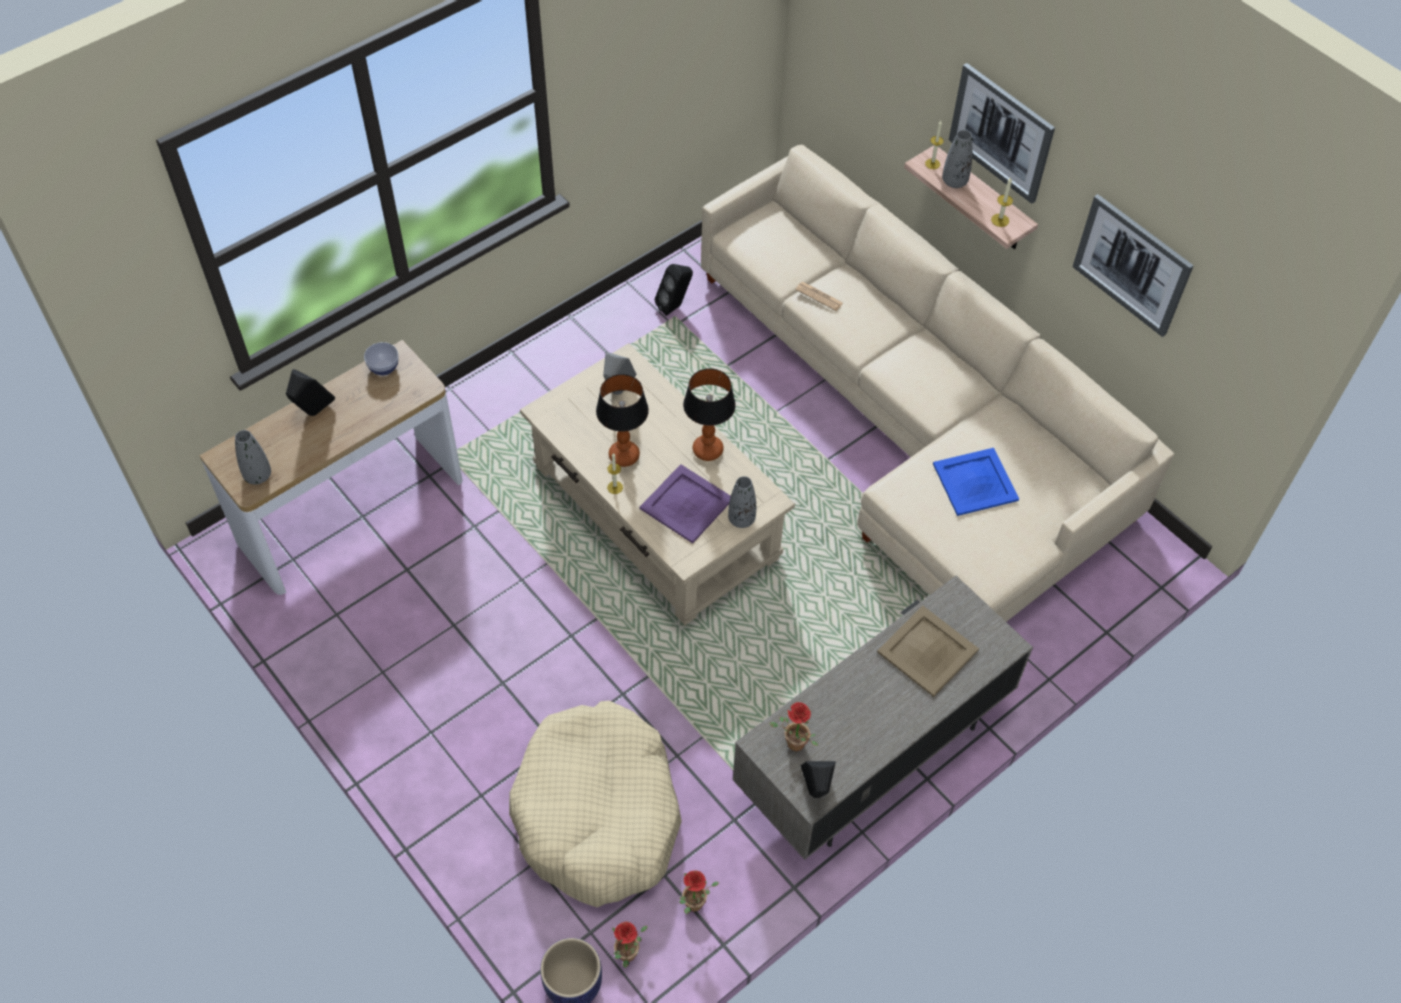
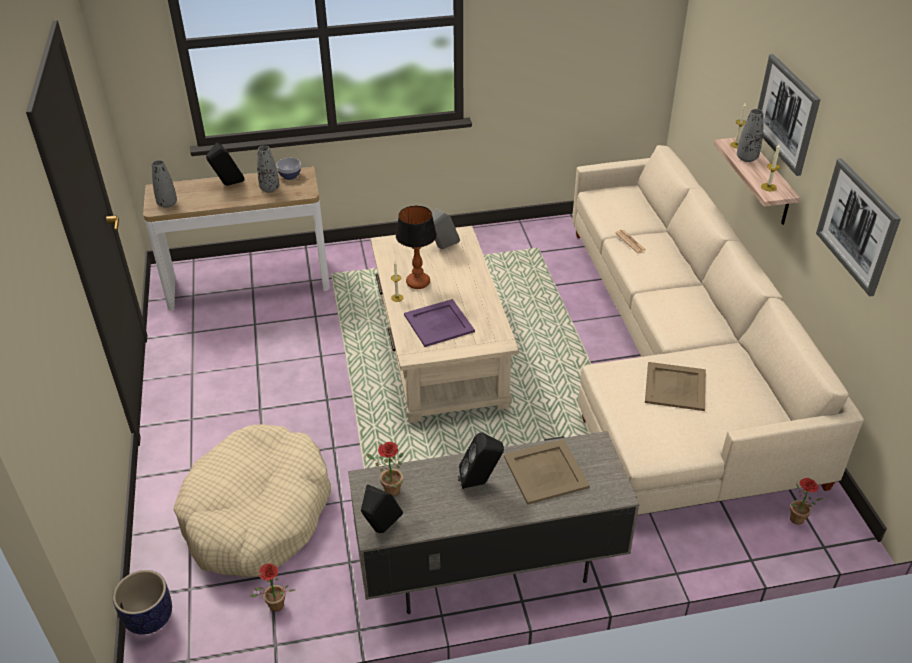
camera: 30 degrees right, 15 degrees down
potted plant [612,922,648,968] -> potted plant moved to [790,478,823,525]
black speaker [655,264,693,316] -> black speaker moved to [458,432,504,489]
table lamp [683,368,736,461] -> none
grey vase [728,476,756,528] -> grey vase moved to [257,146,279,193]
blue tray [933,448,1019,516] -> beige tray [645,362,706,411]

